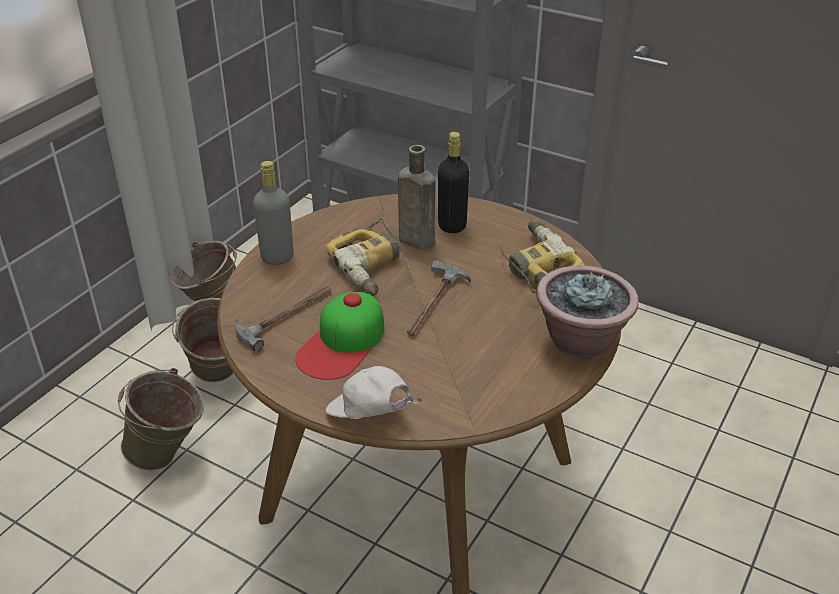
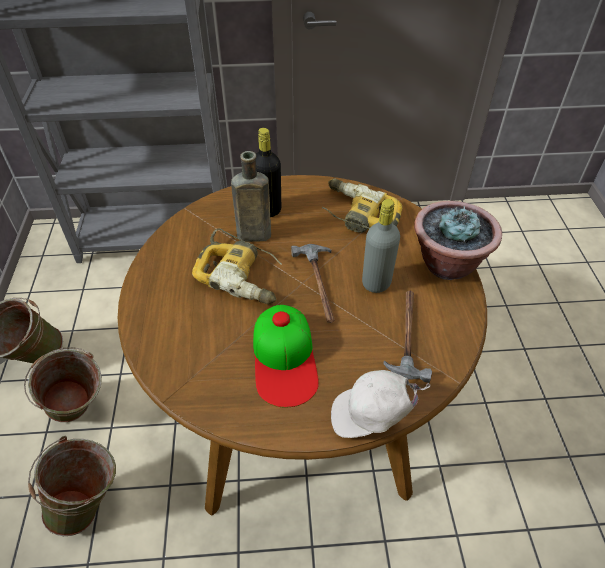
camera: 35 degrees left, 10 degrees up
hammer [234,286,331,351] -> hammer moved to [383,291,432,383]
grey bottle [253,161,294,265] -> grey bottle moved to [362,199,400,293]

